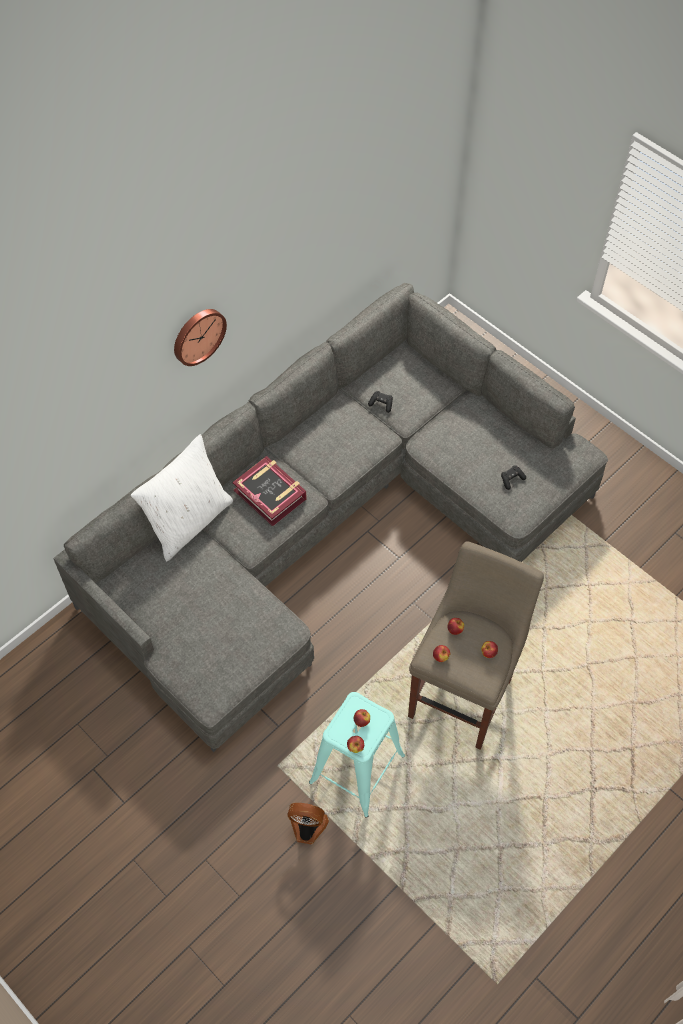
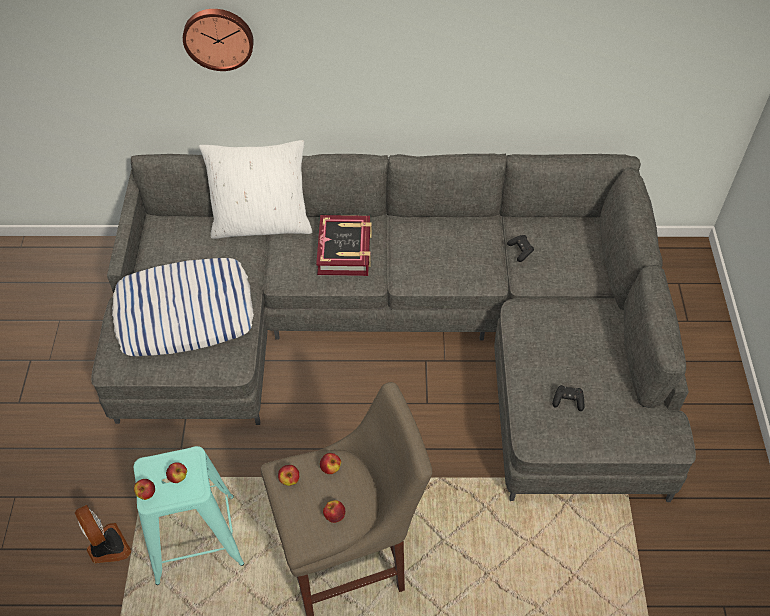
camera: 45 degrees right, 5 degrees down
wall clock [174,309,227,366] -> wall clock moved to [183,9,254,71]
none -> pillow [112,258,254,356]

